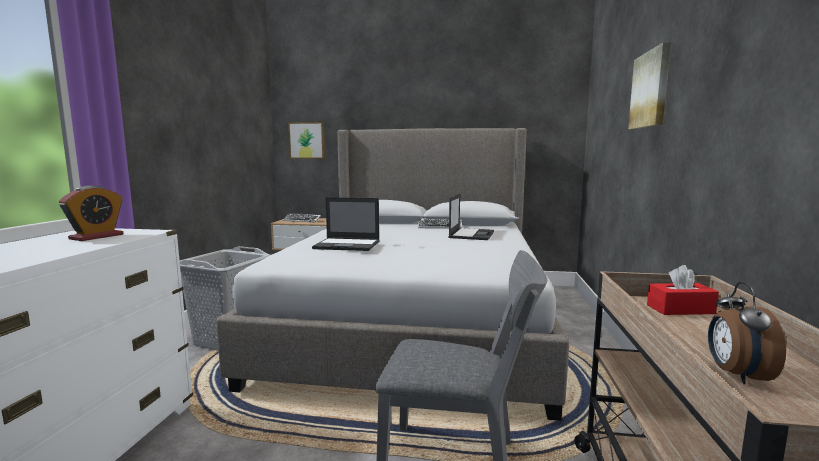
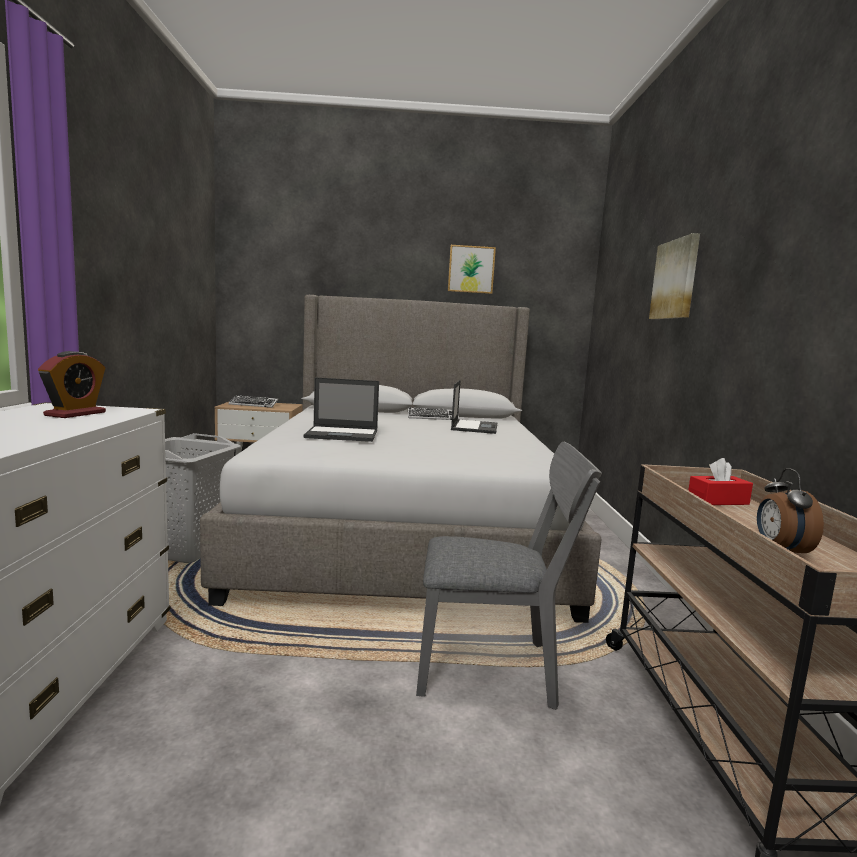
camera: 10 degrees left, 0 degrees up
picture [288,122,325,159] -> picture moved to [448,245,496,294]

